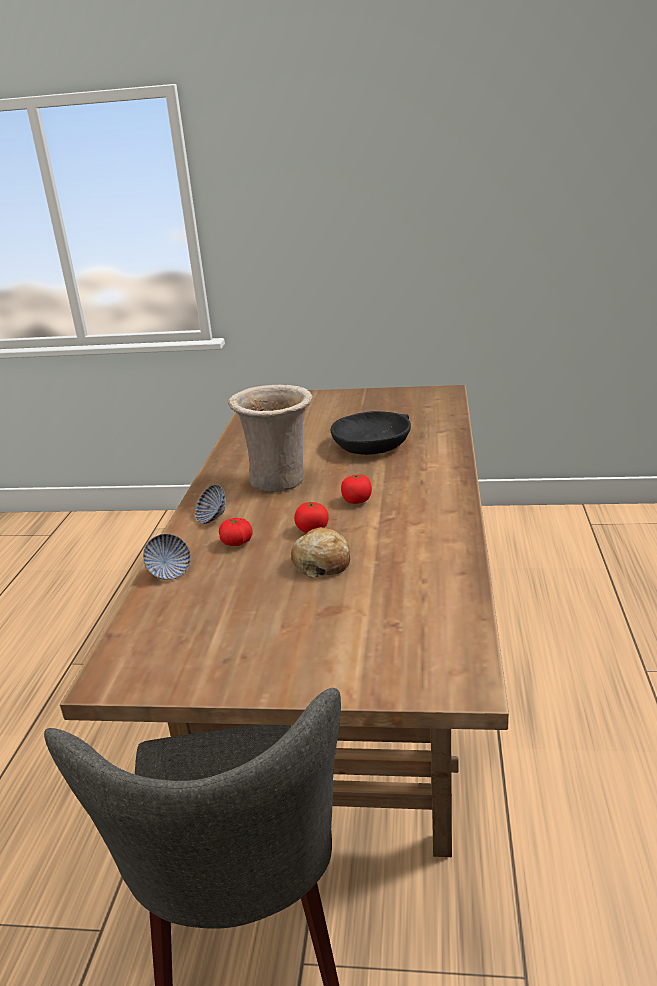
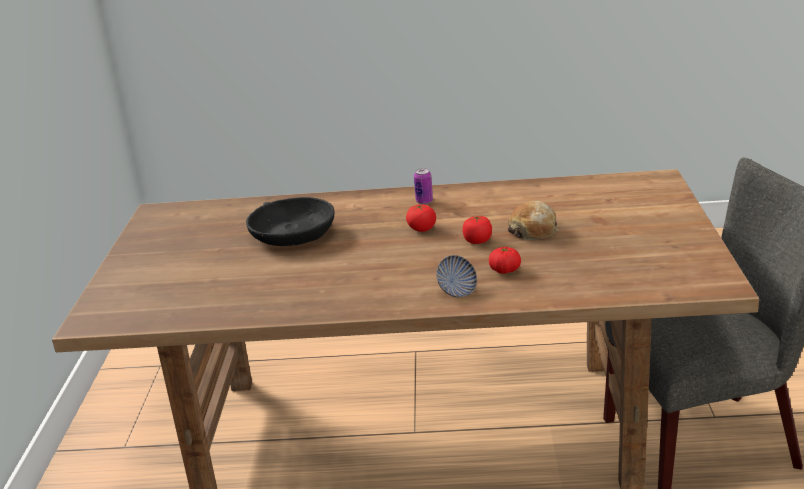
camera: 95 degrees left, 0 degrees up
bowl [143,534,191,580] -> none
beige vase [228,385,312,492] -> none
none -> can [414,168,433,204]

